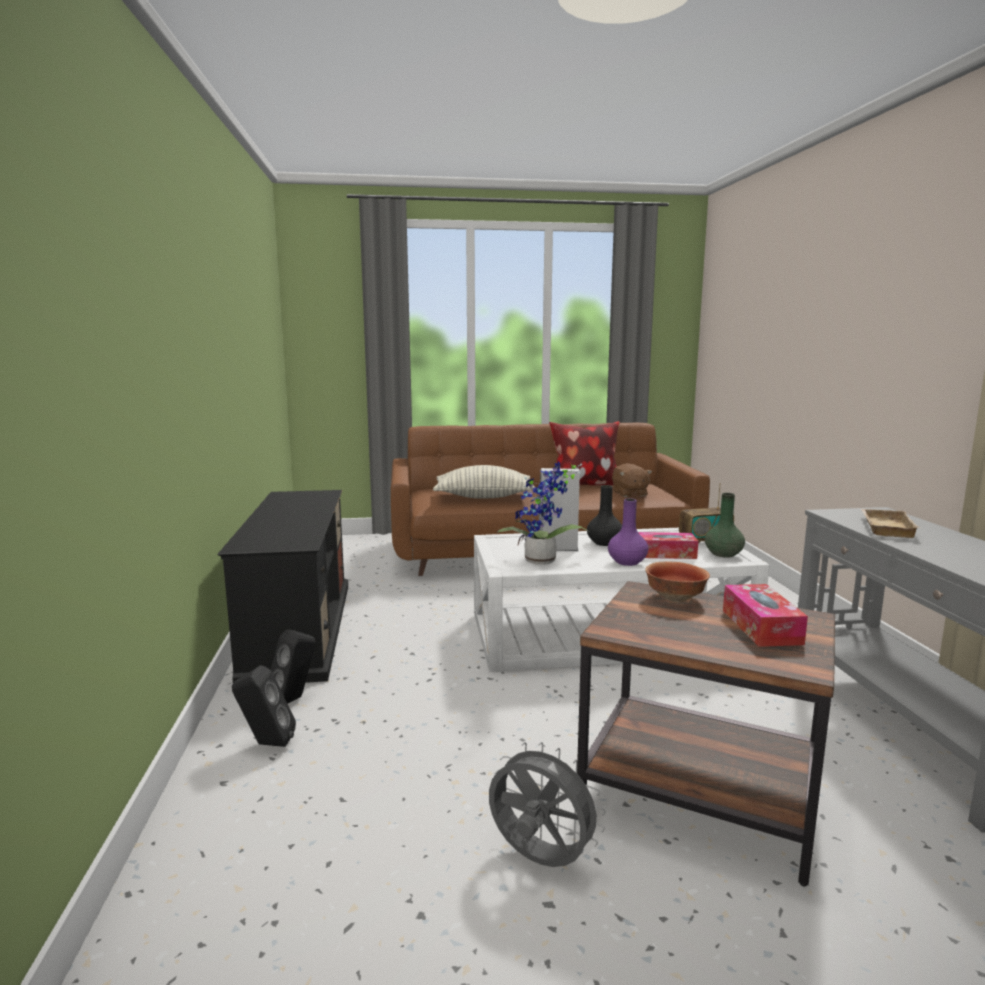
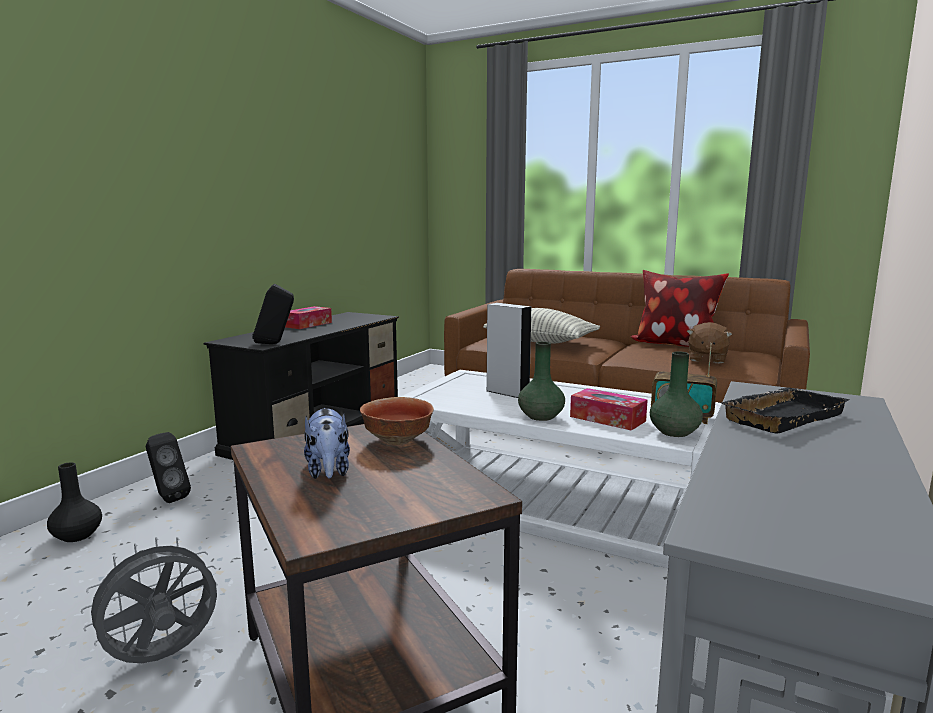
camera: 35 degrees right, 0 degrees up
black speaker [271,629,315,704] -> black speaker moved to [252,284,294,344]
grey fan [489,742,606,867] -> grey fan turned 105 degrees counterclockwise [81,537,218,663]
potted plant [497,461,588,565] -> none
black vase [587,485,622,546] -> black vase moved to [47,462,102,542]
purple vase [608,498,648,566] -> green vase [518,341,565,421]
tissue box [723,584,808,647] -> tissue box moved to [285,306,332,329]
beige tray [861,509,921,538] -> black tray [718,387,849,434]
none -> plush toy [304,407,350,479]

